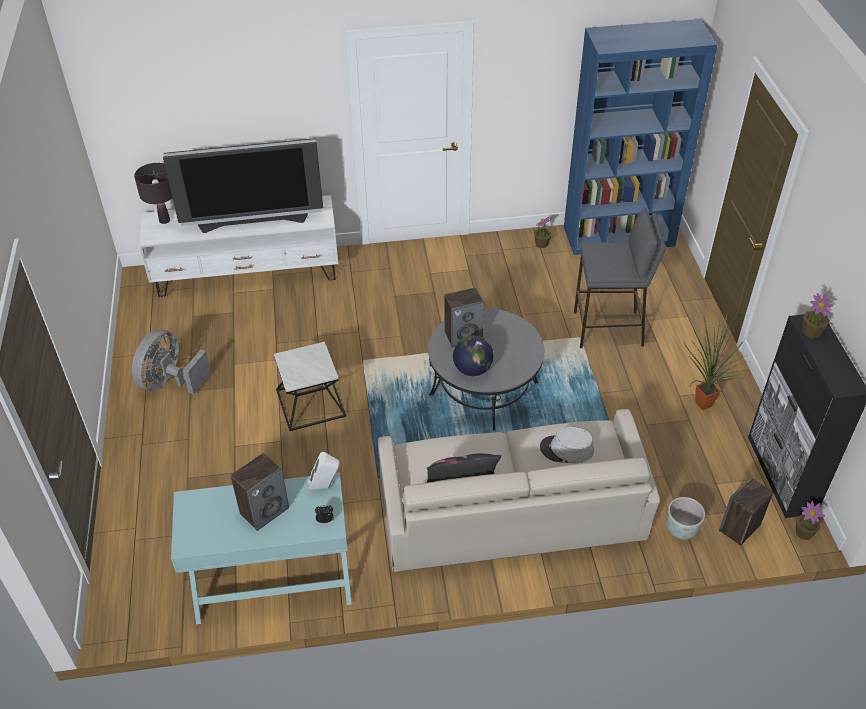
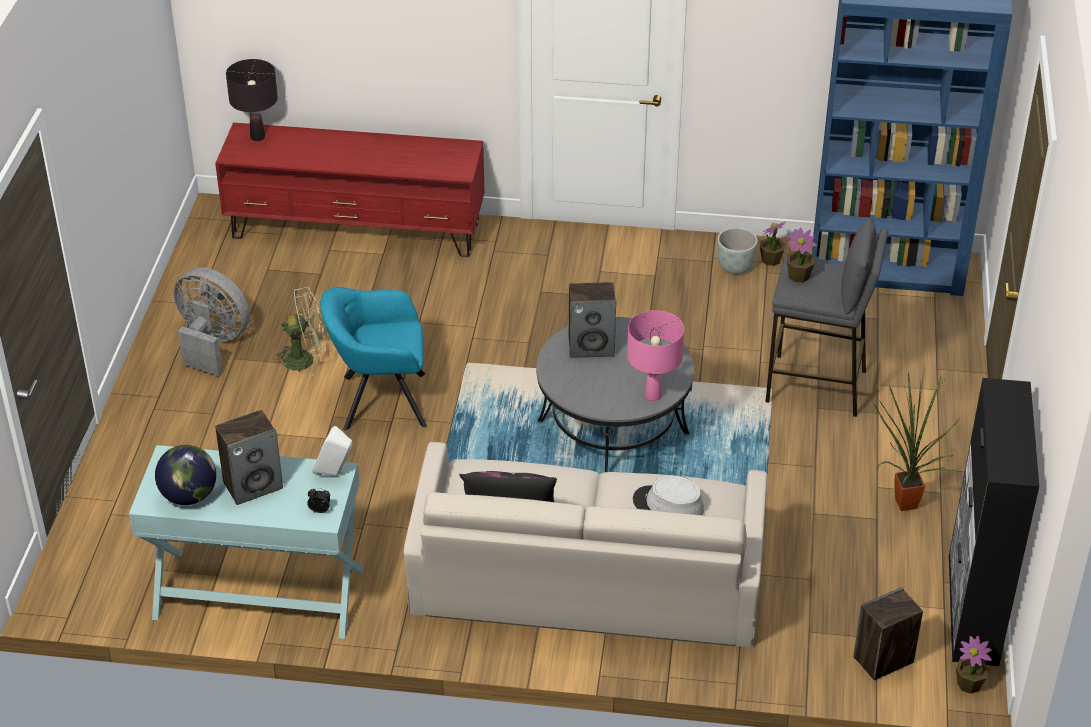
camera: 15 degrees right, 5 degrees down
grey fan [132,329,211,394] -> grey fan turned 75 degrees clockwise [174,267,250,376]
white tv stand [139,195,338,297] -> red tv stand [215,123,484,257]
television [163,138,323,233] -> none
side table [274,342,346,431] -> turquoise armchair [320,287,427,431]
globe [453,336,494,376] -> globe moved to [155,445,216,505]
grey planter [667,497,705,540] -> grey planter moved to [718,228,757,274]
potted plant [802,293,833,338] -> potted plant moved to [787,228,817,283]
none -> green fan [273,287,326,377]
none -> pink table lamp [627,310,684,401]

